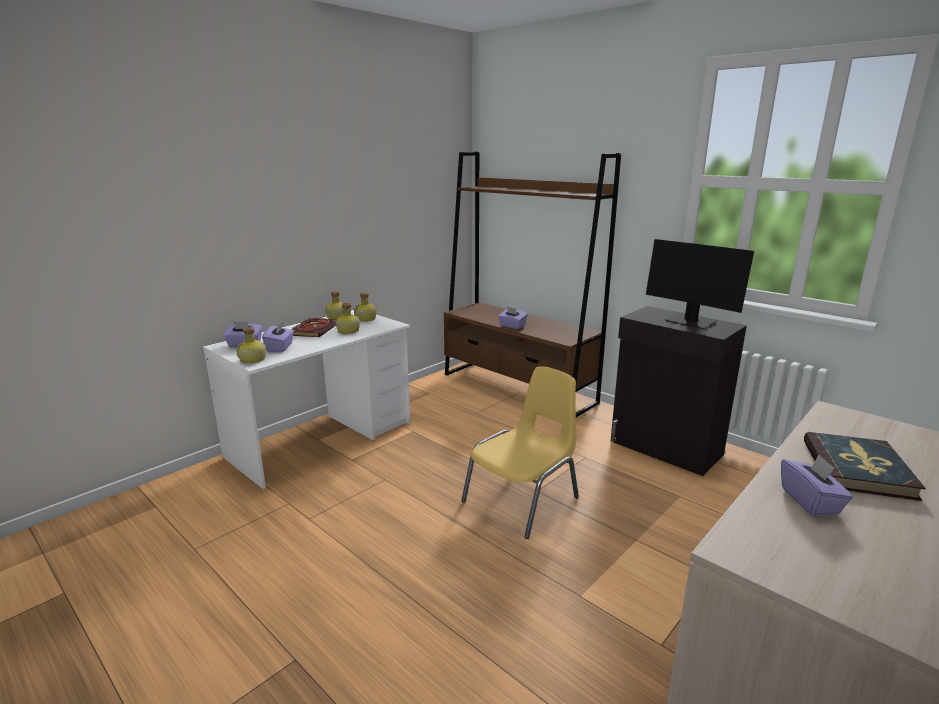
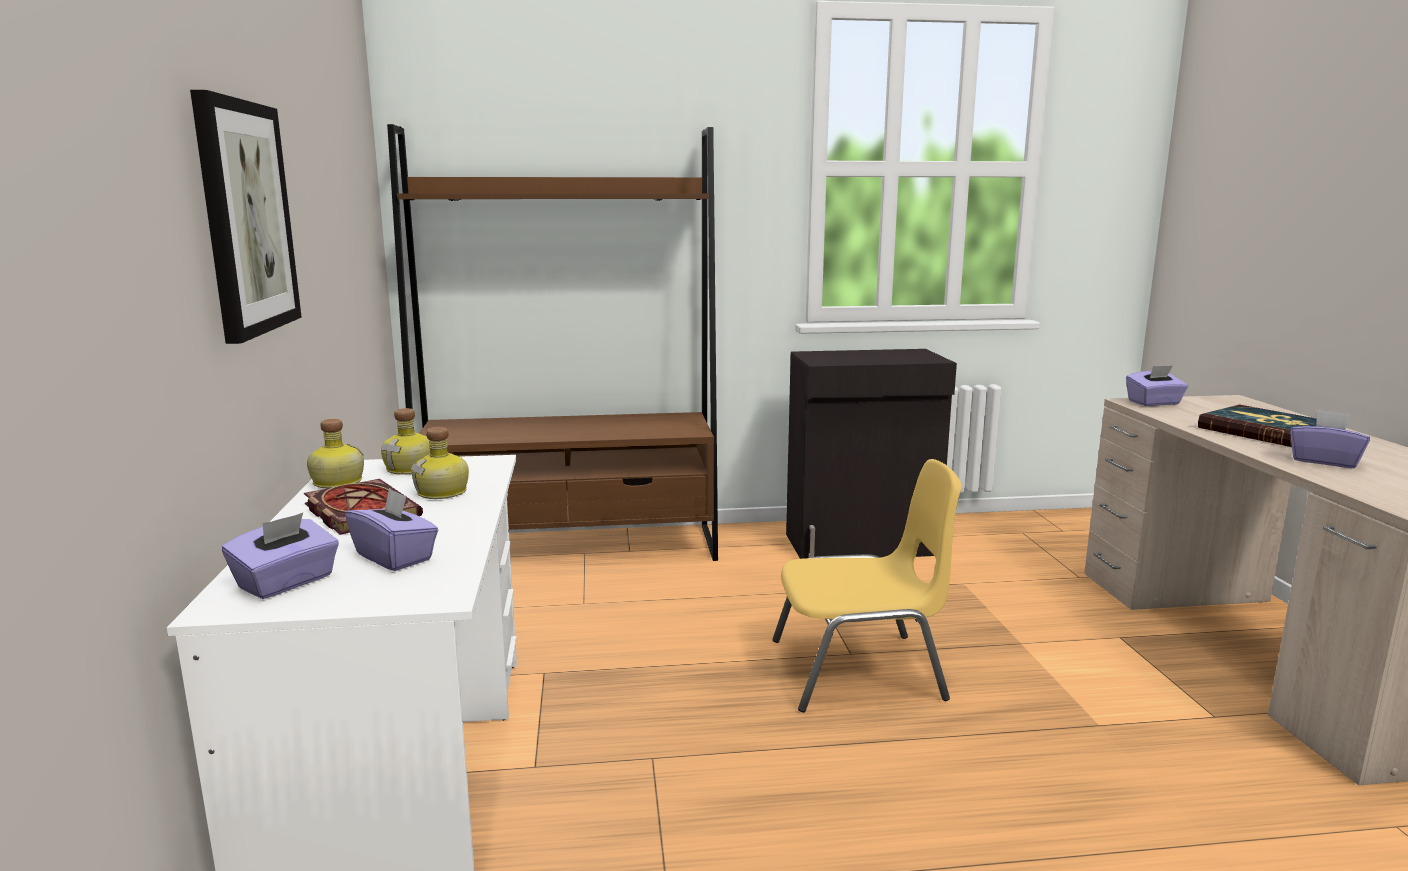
camera: 50 degrees left, 5 degrees down
bottle [237,327,266,364] -> none
yellow chair [461,366,579,539] -> yellow chair turned 90 degrees clockwise [773,459,962,712]
purple tissue box [498,307,528,329] -> purple tissue box moved to [1126,365,1188,406]
monitor [646,239,754,329] -> none
none -> picture [190,90,302,344]

